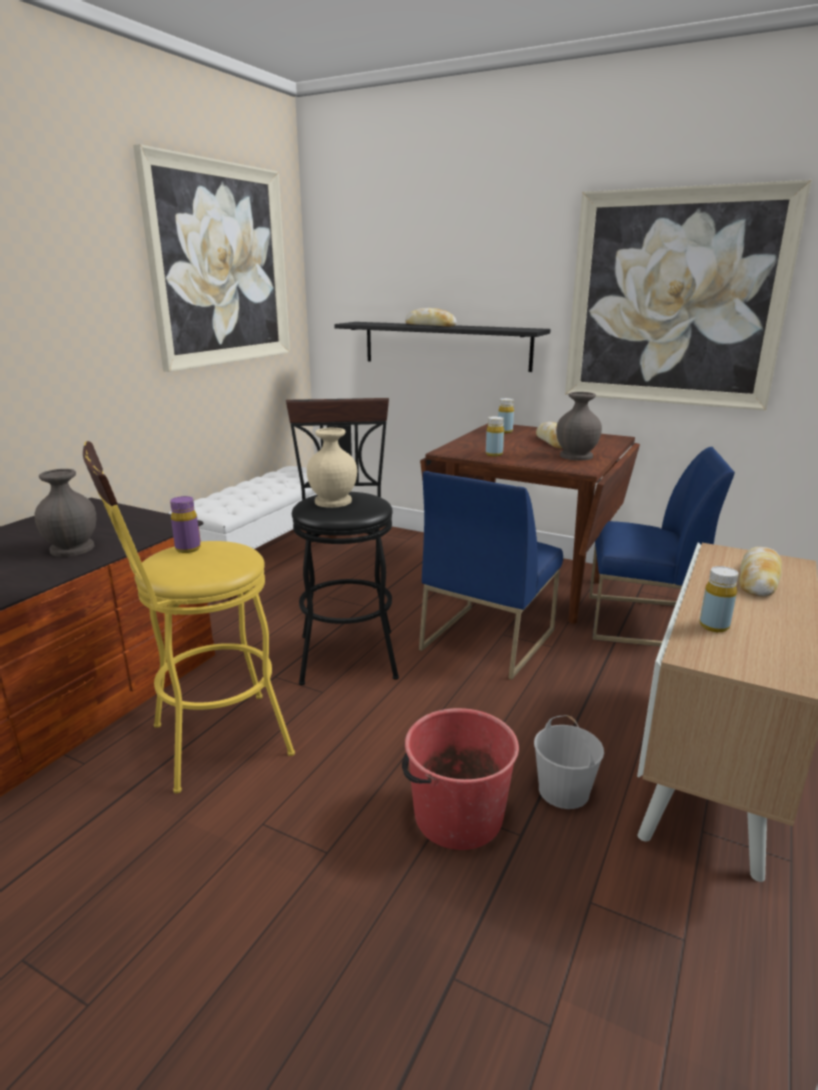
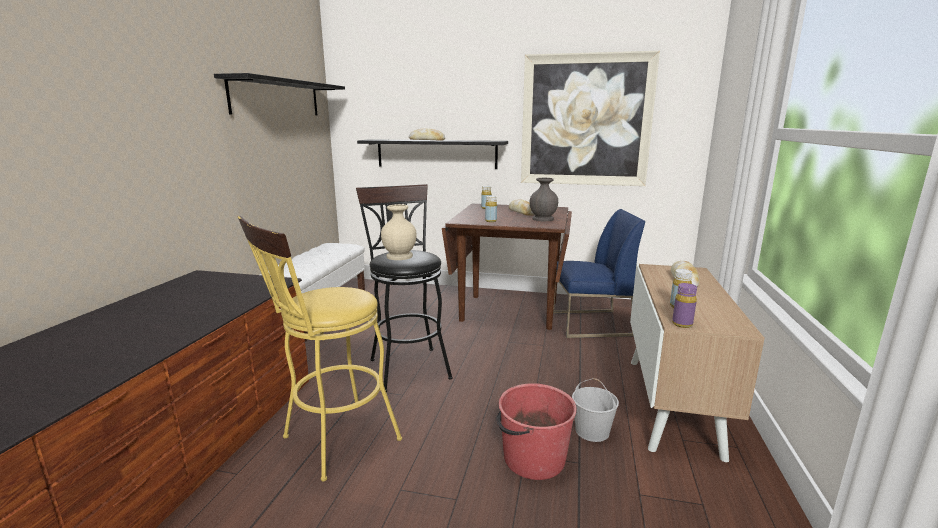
camera: 15 degrees left, 5 degrees down
grey vase [34,469,96,557] -> none
picture [133,144,290,372] -> black shelf [214,73,345,116]
purple bottle [170,496,201,553] -> purple bottle moved to [672,283,697,328]
blue chair [419,471,563,680] -> none

